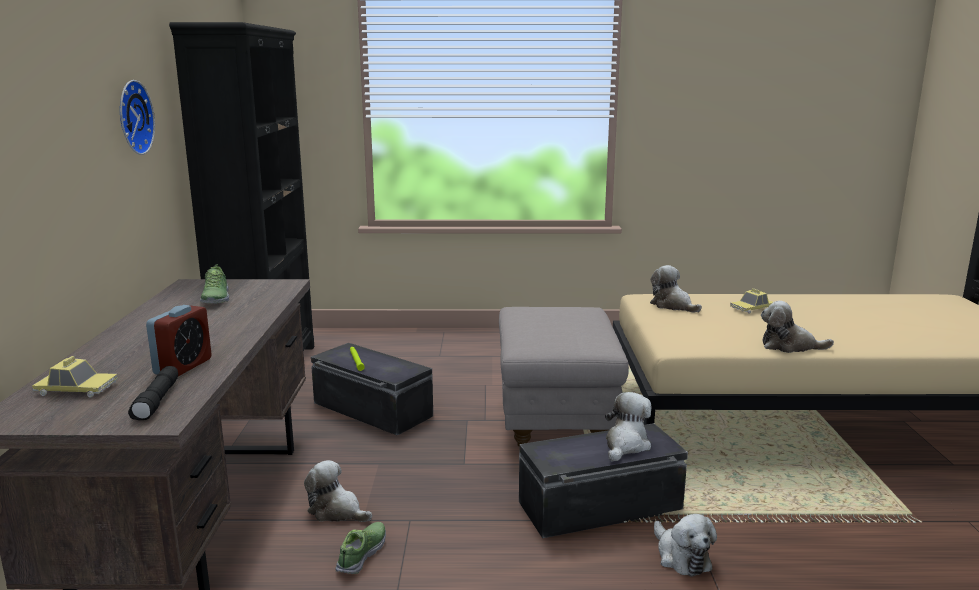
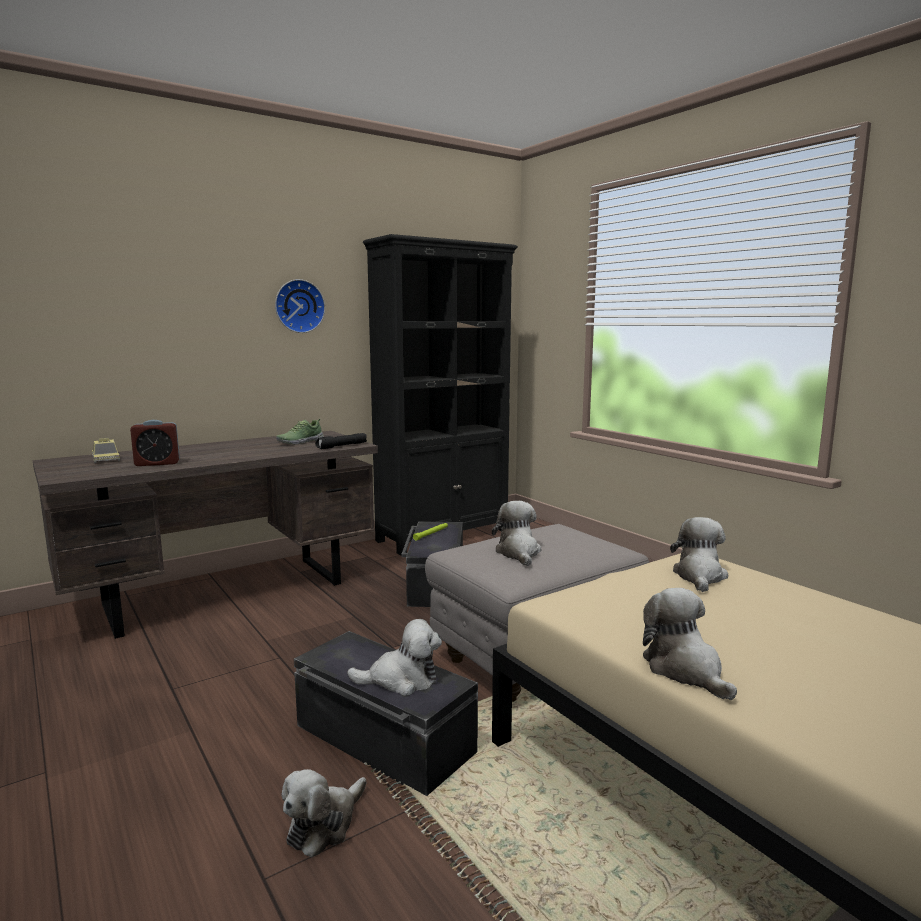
camera: 55 degrees right, 5 degrees down
black flashlight [128,366,178,420] -> black flashlight moved to [315,433,367,449]
plush toy [304,460,372,522] -> plush toy moved to [492,501,541,566]
shoe [336,522,386,574] -> none
toy car [730,288,773,314] -> none

